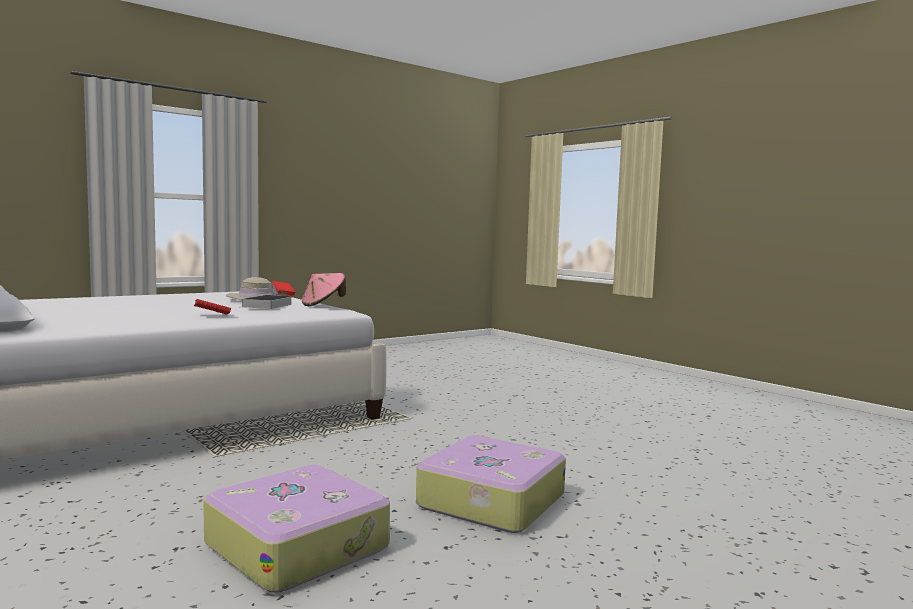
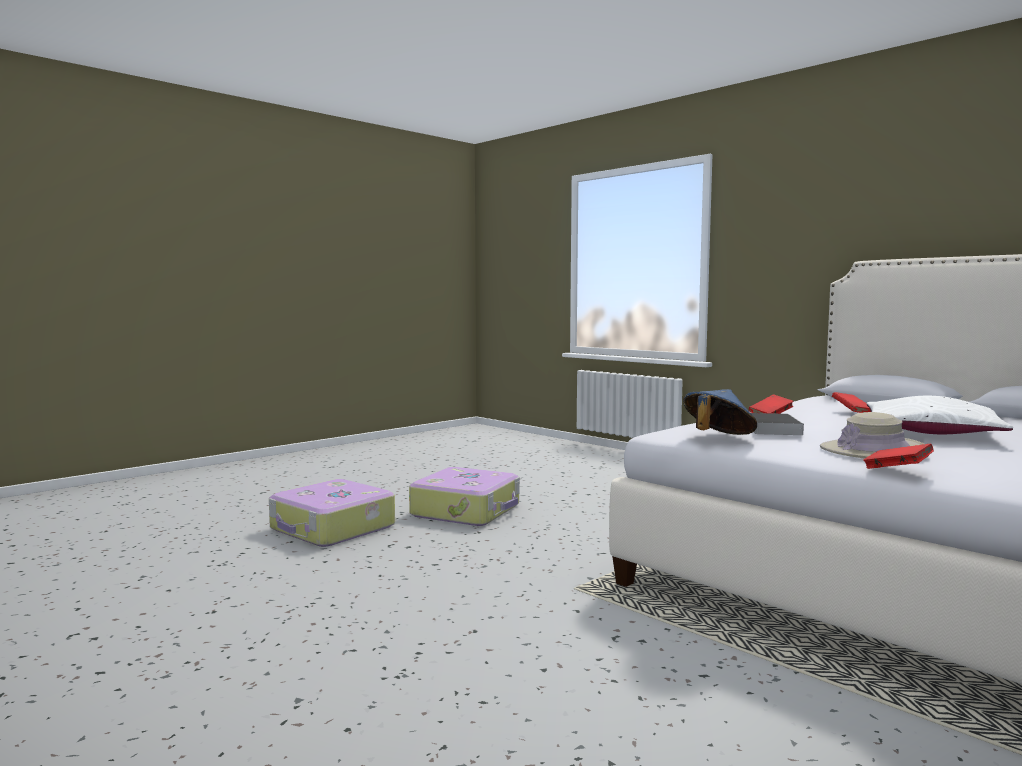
camera: 175 degrees right, 0 degrees up
suitcase [203,465,390,593] -> suitcase moved to [269,479,395,547]
pink hat [302,273,346,306] -> blue hat [683,389,757,435]
none -> red book [832,392,871,413]
none -> white pillow [867,396,1013,434]

